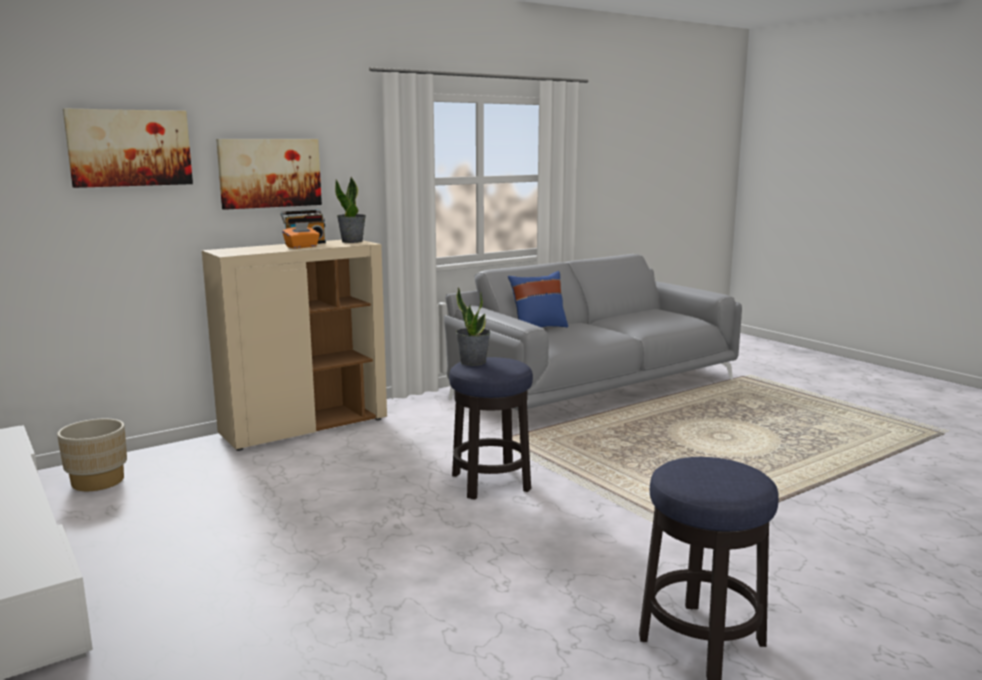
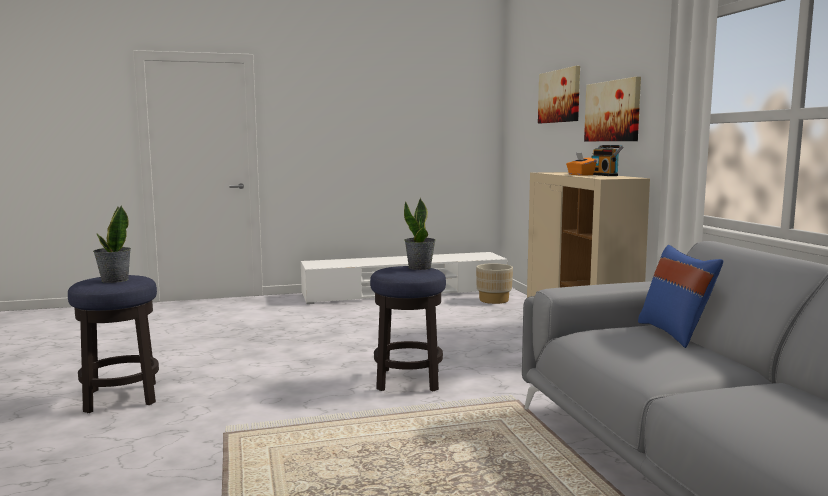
camera: 110 degrees right, 5 degrees down
potted plant [335,176,366,243] -> potted plant moved to [93,206,131,283]

